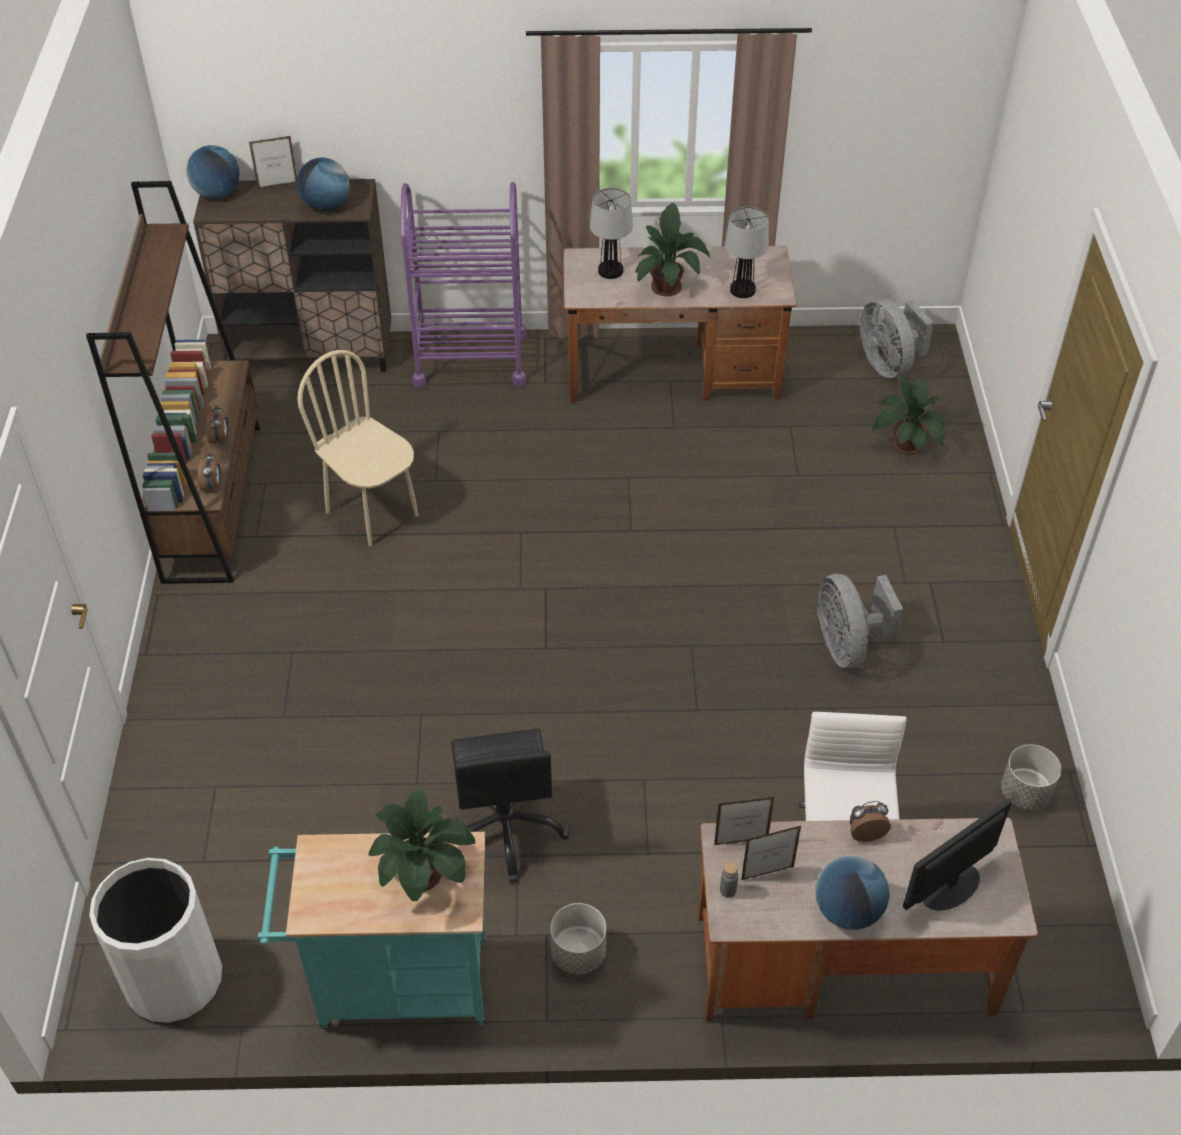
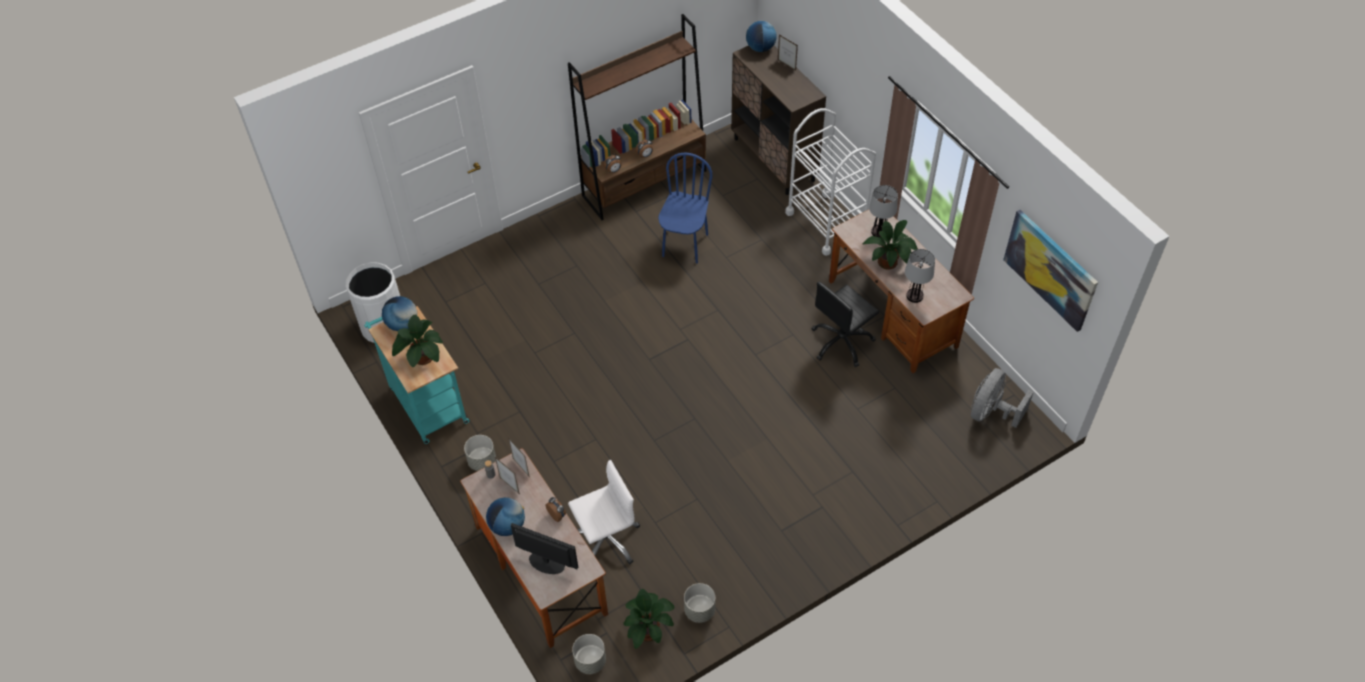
camera: 60 degrees right, 5 degrees up
globe [297,158,350,212] -> globe moved to [382,296,417,331]
beige chair [297,350,418,547] -> blue chair [658,153,713,264]
purple cart [401,182,526,388] -> white cart [785,108,876,256]
black office chair [451,729,569,883] -> black office chair moved to [811,282,879,367]
grey fan [817,574,903,668] -> none
potted plant [872,376,945,455] -> potted plant moved to [623,589,675,649]
none -> grey planter [572,634,606,674]
none -> picture [1003,210,1098,332]

